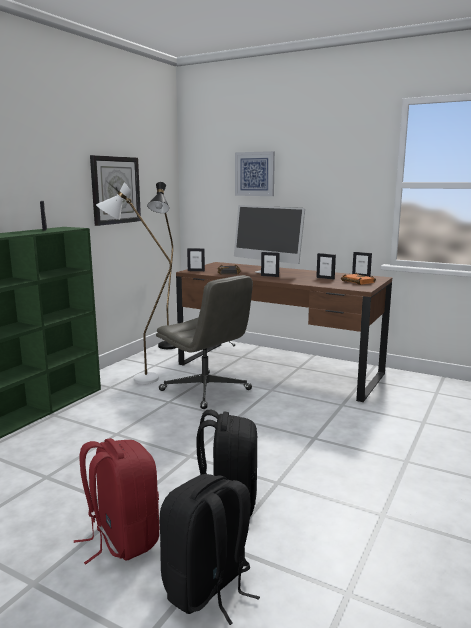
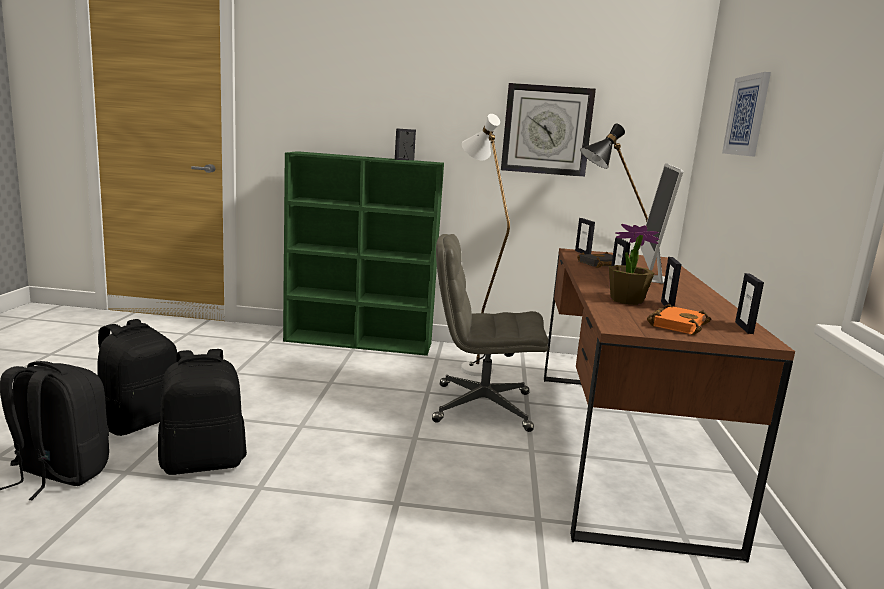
camera: 65 degrees right, 0 degrees up
red backpack [74,438,159,564] -> black backpack [97,319,177,436]
grey office chair [156,275,253,409] -> grey office chair turned 75 degrees clockwise [432,234,549,432]
none -> potted plant [609,224,659,305]

